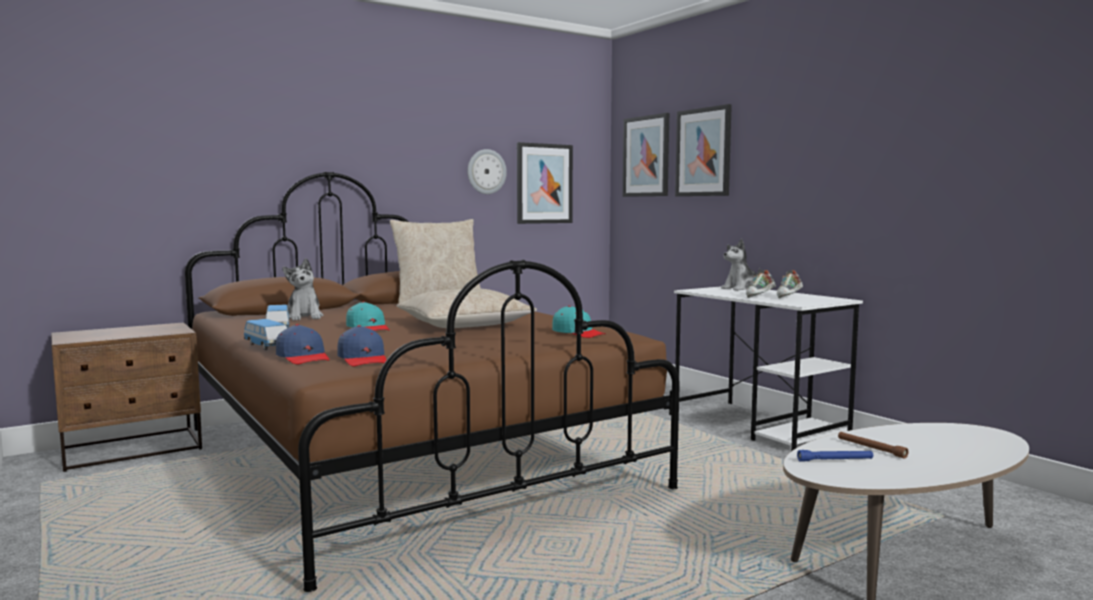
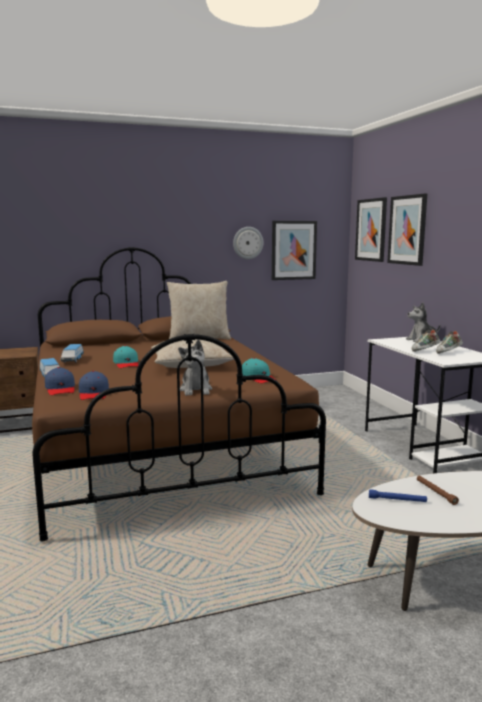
camera: 15 degrees right, 5 degrees up
plush toy [282,258,323,321] -> plush toy moved to [178,340,212,396]

